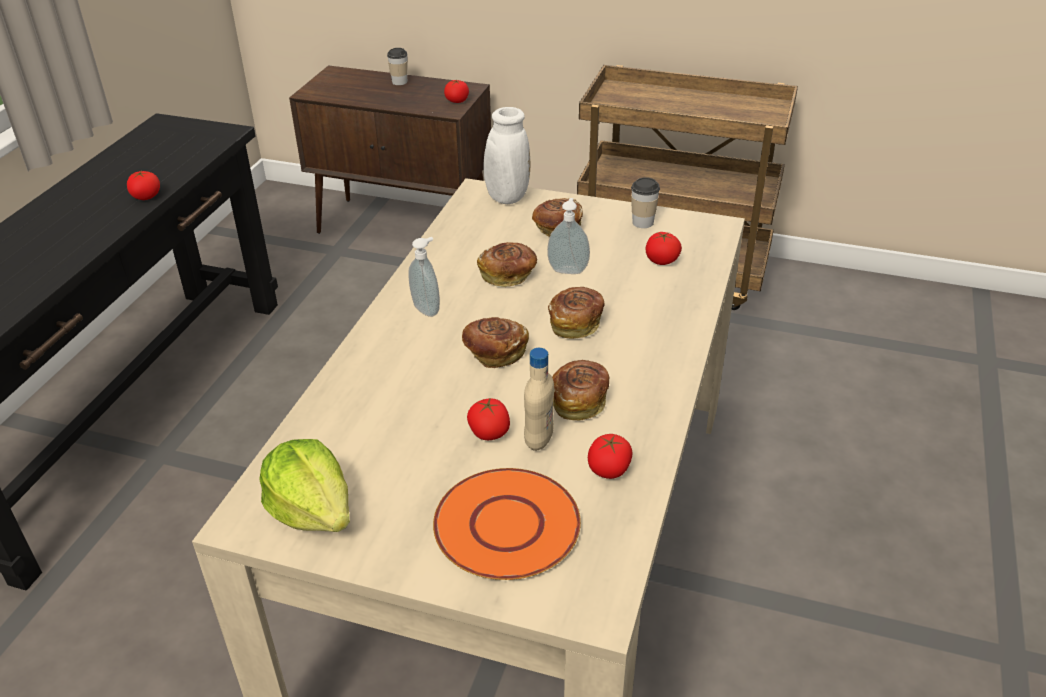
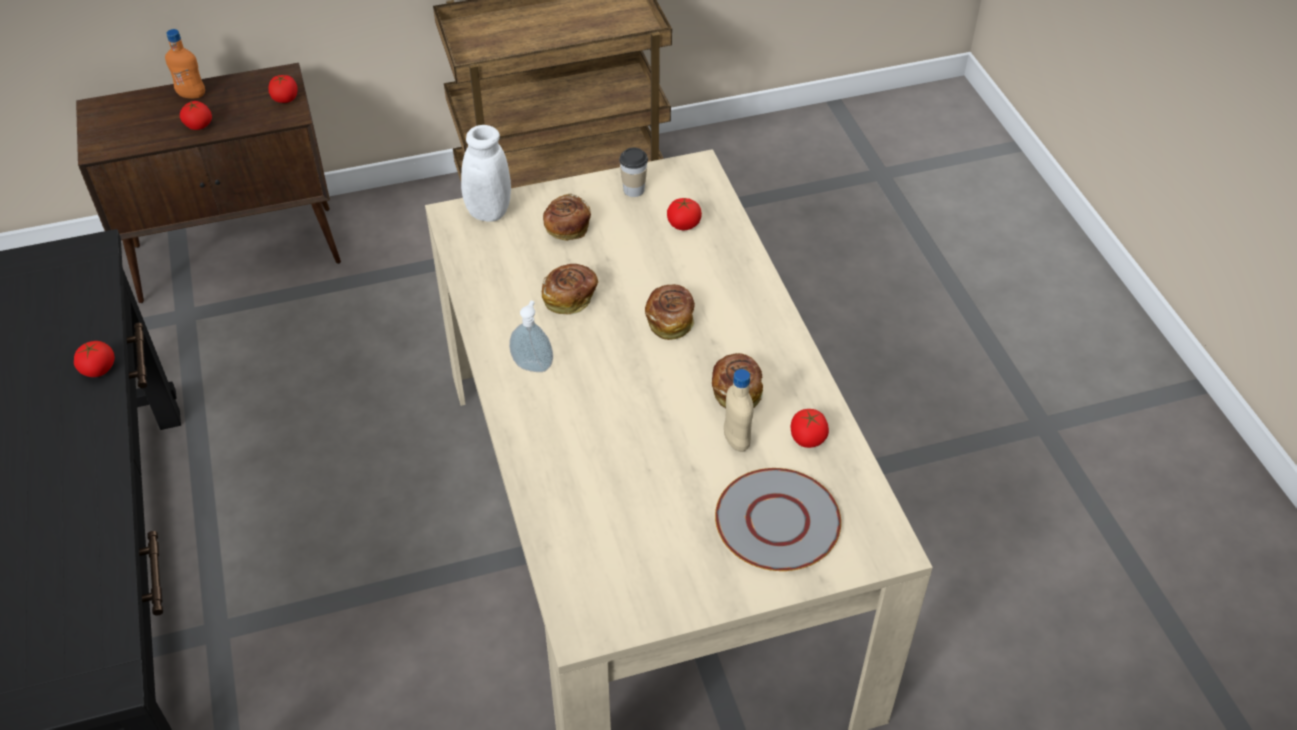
camera: 35 degrees left, 10 degrees up
lettuce [259,439,350,532] -> none
cup [387,48,408,85] -> orange bottle [165,29,205,99]
orange plate [433,468,581,580] -> grey plate [715,468,841,571]
bread [462,317,529,368] -> none
tomato [467,397,510,440] -> tomato moved to [180,101,212,130]
soap dispenser [547,198,590,274] -> none

